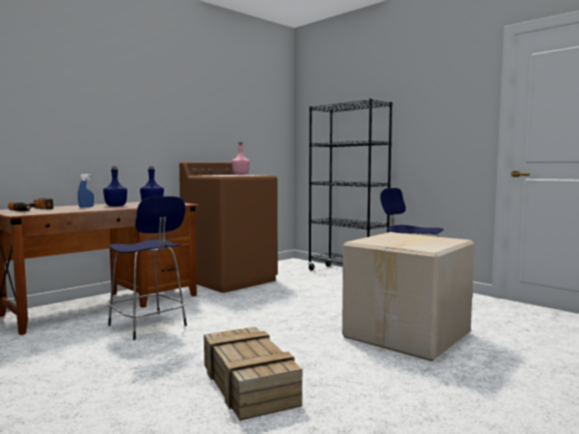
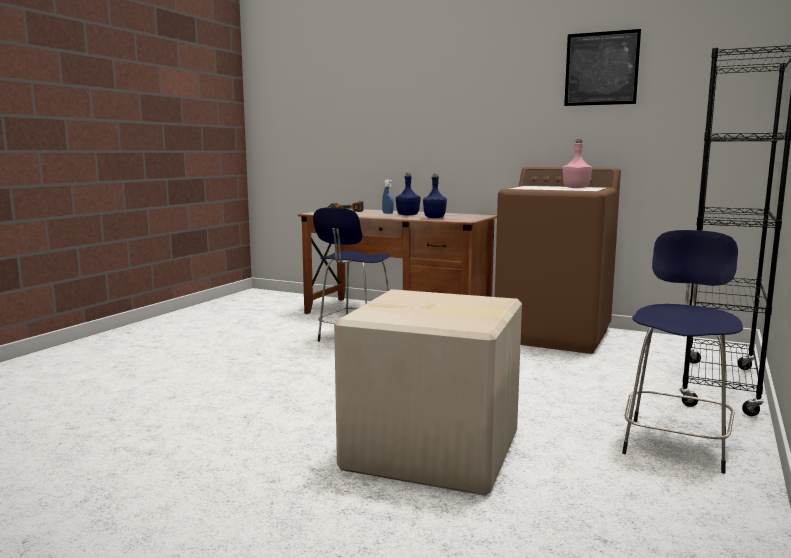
camera: 70 degrees right, 5 degrees up
crate [204,327,302,421] -> none
none -> picture [564,29,641,106]

